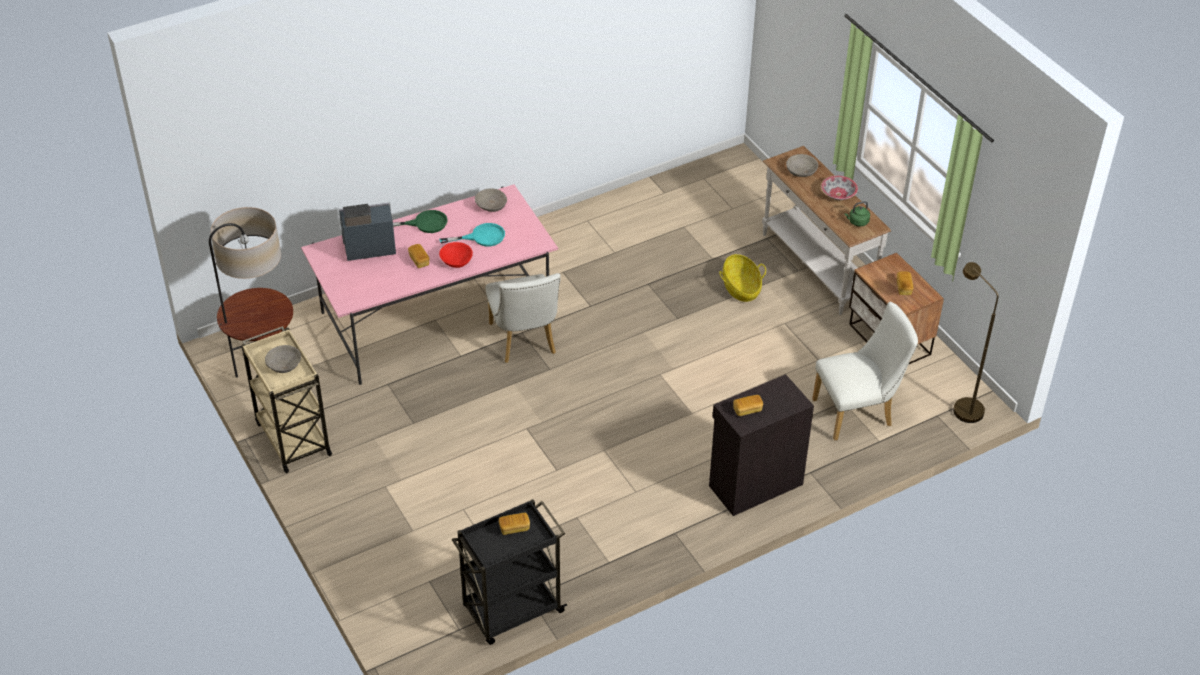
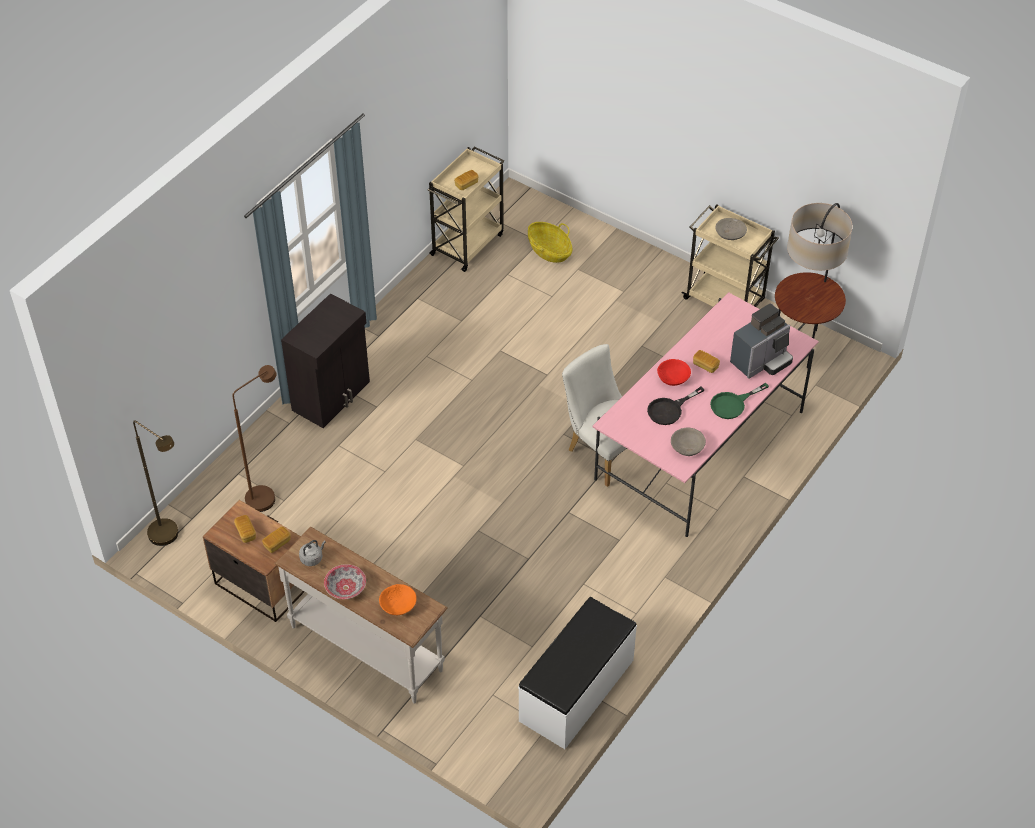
camera: 155 degrees right, 5 degrees up
turquoise frying pan [440,223,505,247] -> black frying pan [647,387,704,425]
black cart [452,499,567,645] -> beige cart [428,146,504,272]
basket [719,254,766,302] -> basket moved to [528,222,572,263]
bread [733,395,763,416] -> bread moved to [262,526,291,553]
grey bowl [786,154,818,177] -> orange bowl [379,584,417,615]
white chair [812,302,918,441] -> brown floor lamp [232,365,277,512]
green kettle [845,201,870,226] -> grey kettle [299,540,326,566]
none -> white bench [518,597,637,749]

